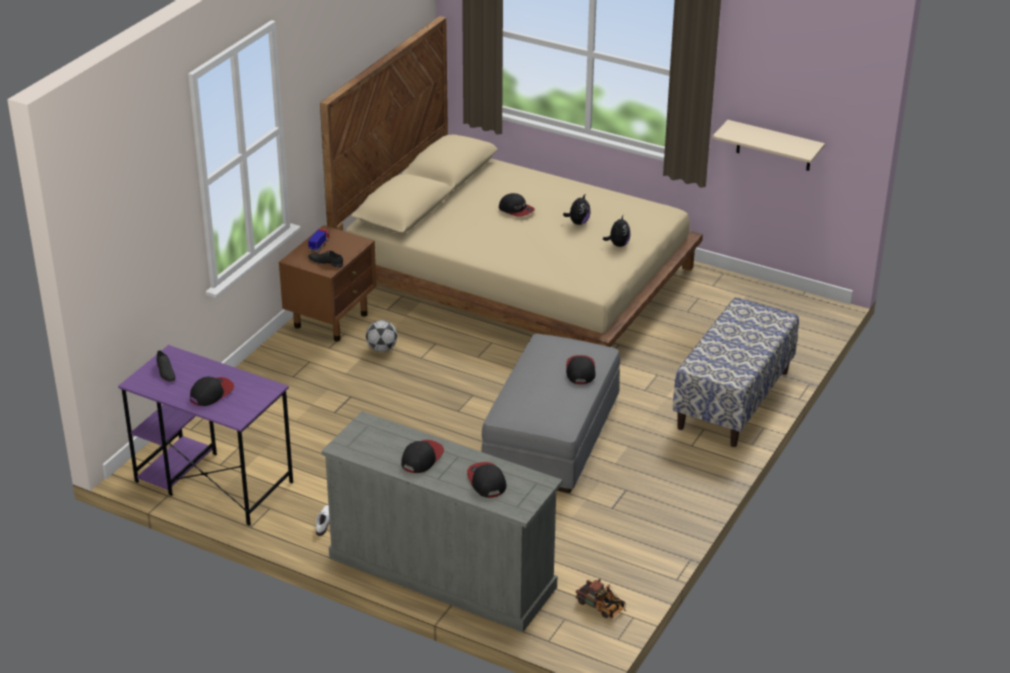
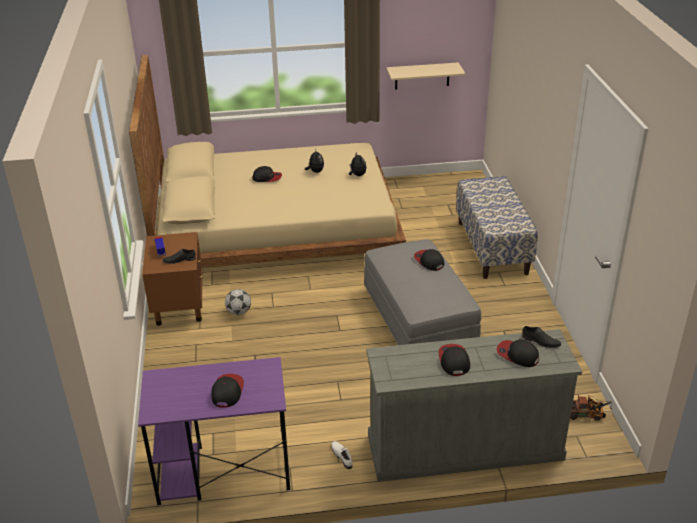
camera: 35 degrees left, 0 degrees up
black shoe [157,351,176,382] -> black shoe moved to [522,326,562,348]

